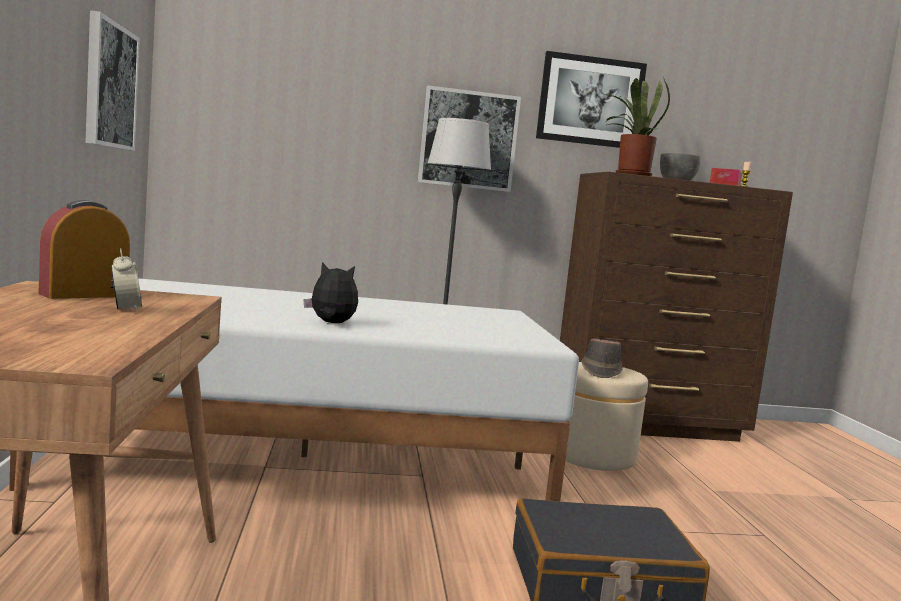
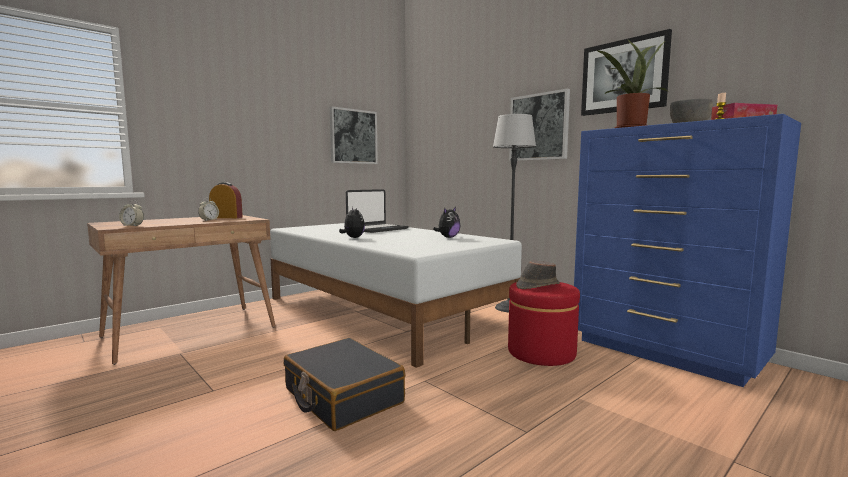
camera: 55 degrees right, 0 degrees up
brown dresser [560,172,793,442] -> blue dresser [574,114,801,387]
beige ottoman [566,362,648,471] -> red ottoman [508,282,580,366]
none -> alarm clock [119,200,144,227]
none -> laptop [346,189,409,233]
none -> plush toy [433,207,460,238]

